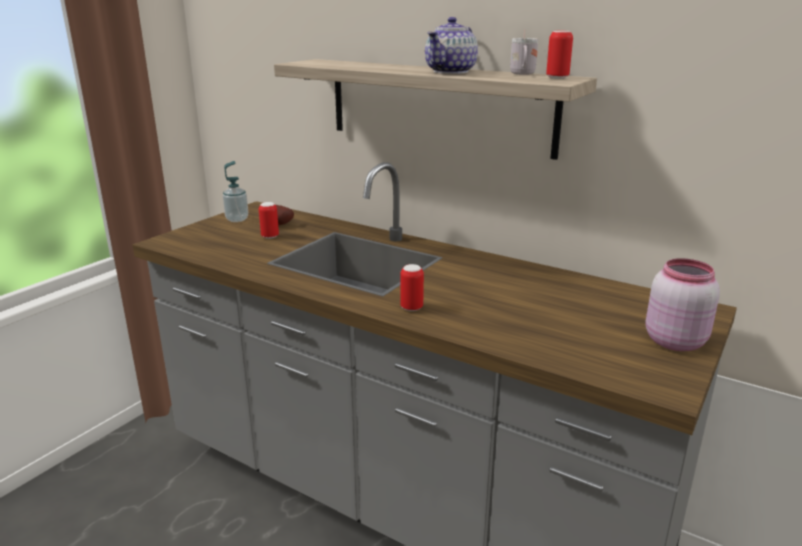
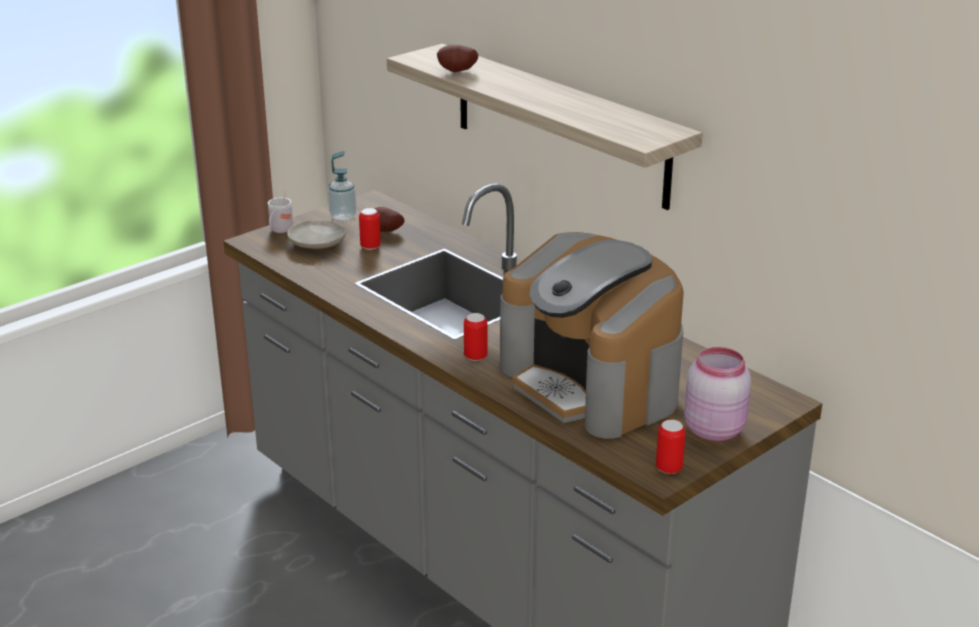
camera: 15 degrees right, 5 degrees up
teapot [425,17,478,74] -> none
white mug [510,29,538,75] -> white mug moved to [268,190,293,233]
can [546,31,573,79] -> can moved to [656,420,686,474]
none -> beige plate [287,220,346,249]
none -> potato [437,44,478,72]
none -> coffee machine [500,232,684,439]

